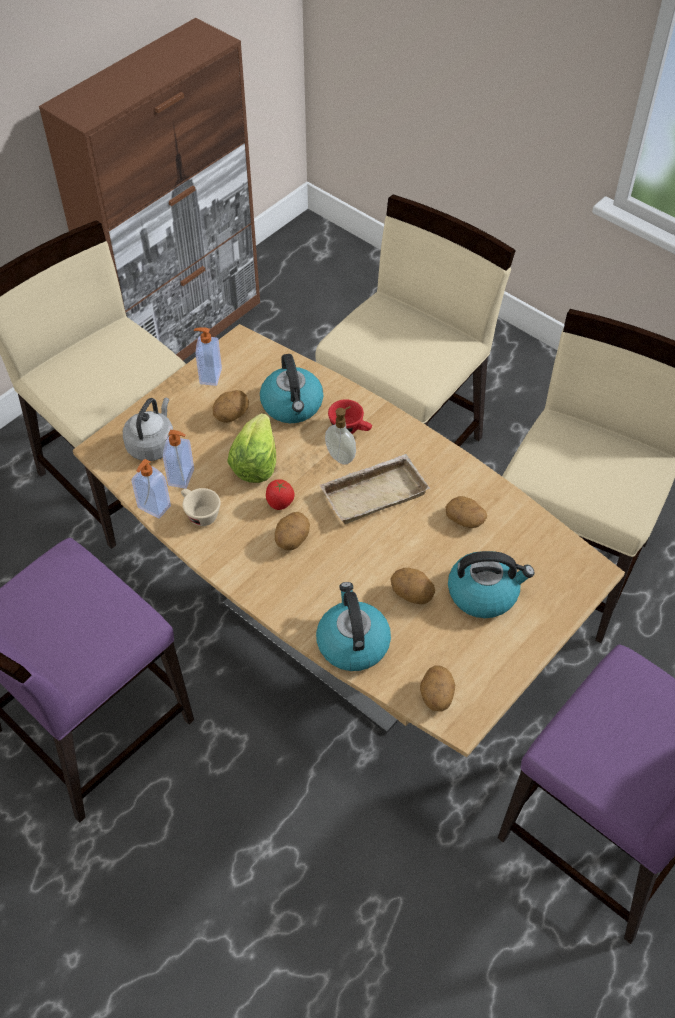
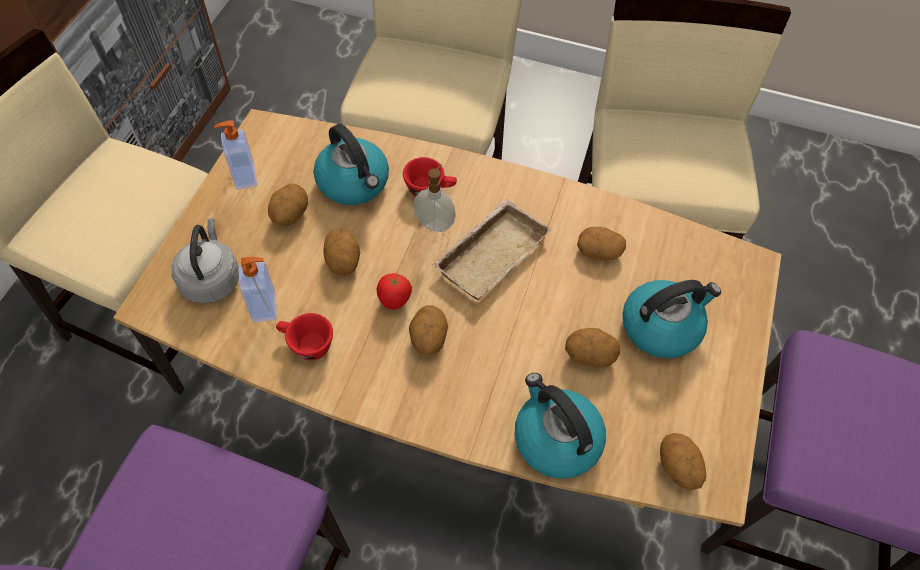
camera: 25 degrees left, 5 degrees up
soap dispenser [132,459,171,519] -> none
beige cup [181,488,221,526] -> red cup [276,313,333,360]
lettuce [227,413,276,483] -> potato [324,229,360,276]

